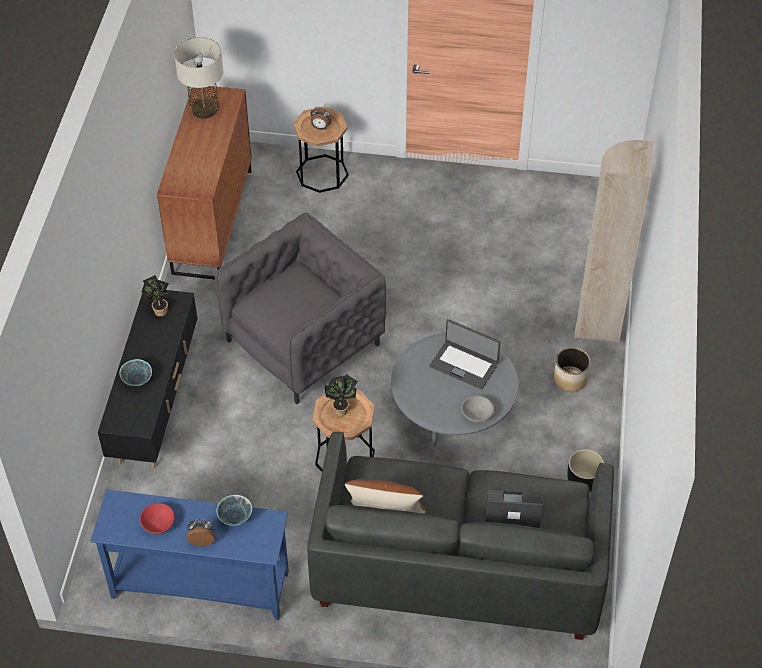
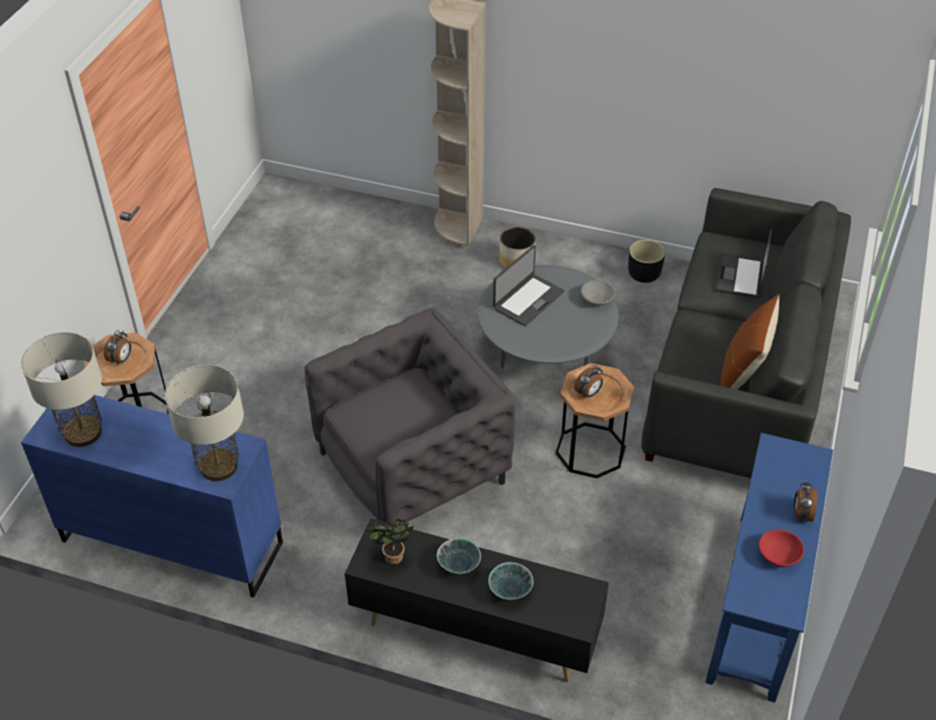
camera: 80 degrees left, 5 degrees down
brown dresser [157,86,252,279] -> blue dresser [21,395,283,597]
grey armchair [215,213,386,404] -> grey armchair turned 90 degrees clockwise [305,308,515,524]
bowl [217,495,252,525] -> bowl moved to [437,538,481,574]
potted plant [325,374,358,416] -> alarm clock [574,365,603,398]
none -> table lamp [165,365,244,481]

